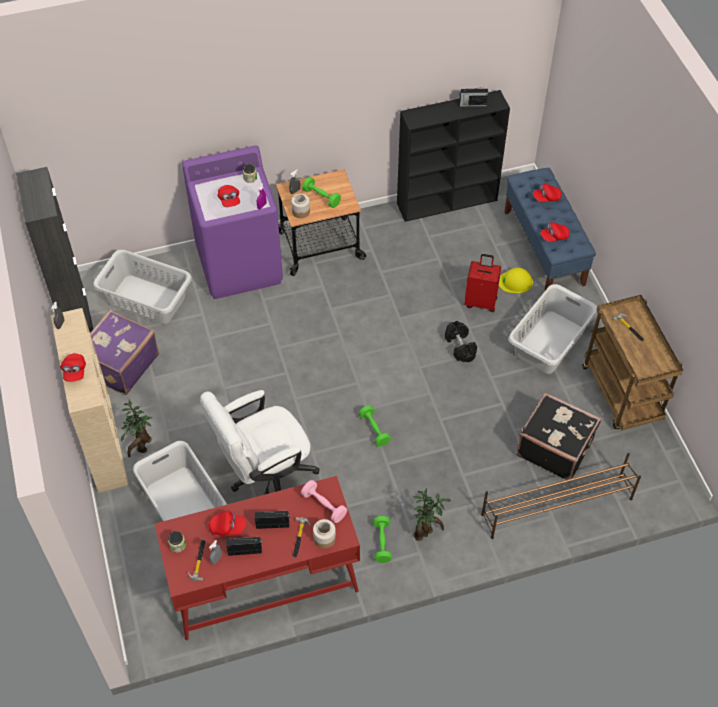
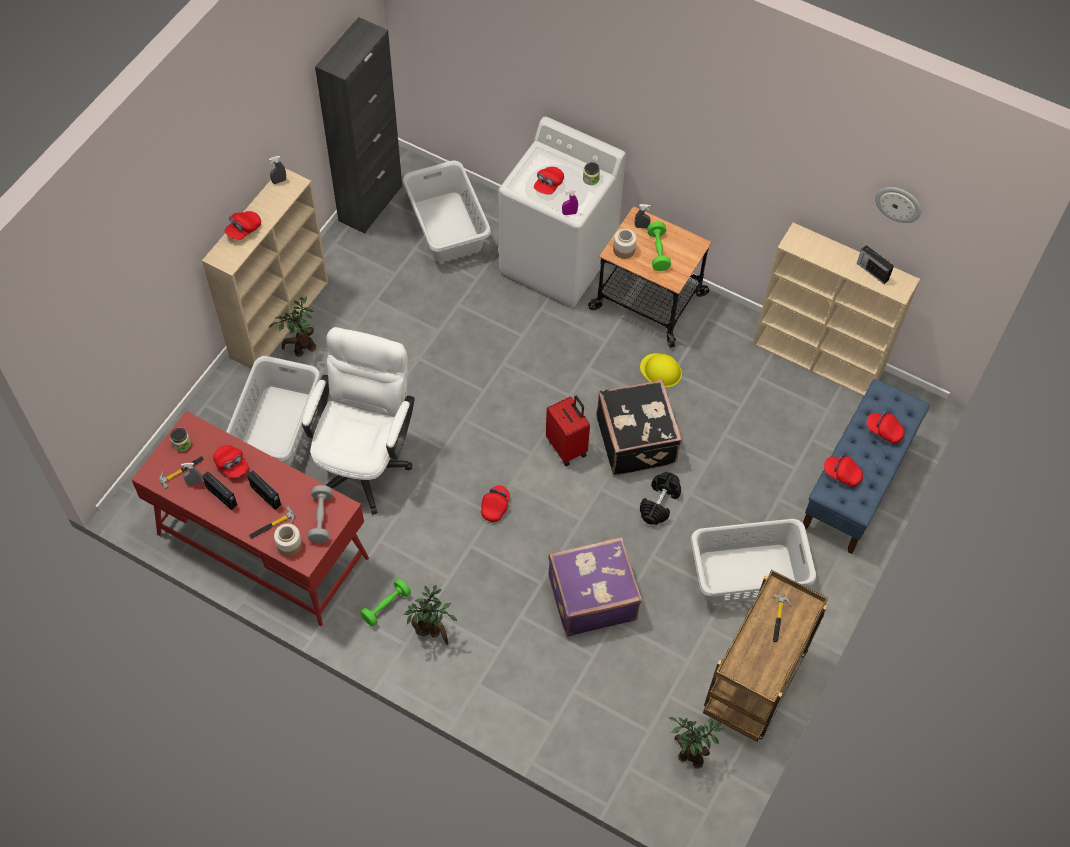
camera: 45 degrees right, 5 degrees up
purple suitcase [90,310,159,395] -> purple suitcase moved to [549,537,642,637]
purple washing machine [182,146,283,299] -> white washing machine [499,117,626,307]
white office chair [200,390,320,495] -> white office chair turned 90 degrees clockwise [302,327,415,515]
pink dumbbell [301,480,347,523] -> grey dumbbell [308,485,333,543]
green dumbbell [359,405,391,447] -> red cap [481,486,510,522]
black bookcase [397,90,510,222] -> beige bookcase [753,223,920,396]
red suitcase [464,254,501,312] -> red suitcase moved to [546,396,590,466]
brown shoe rack [481,453,641,539] -> none
yellow hard hat [499,268,533,293] -> yellow hard hat moved to [640,353,682,388]
black suitcase [516,392,601,480] -> black suitcase moved to [596,380,682,475]
none -> potted plant [669,717,723,769]
none -> wall clock [875,187,921,223]

